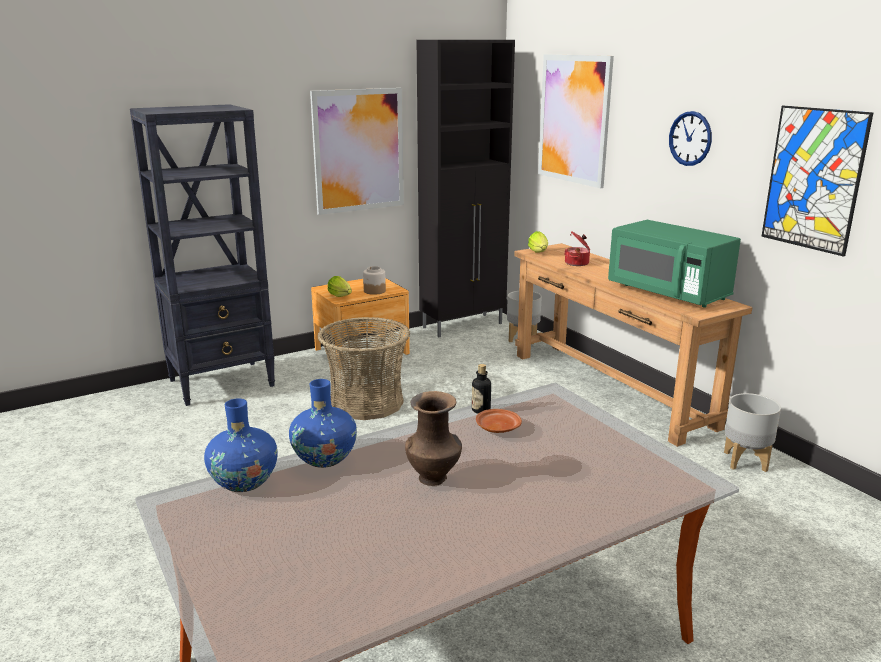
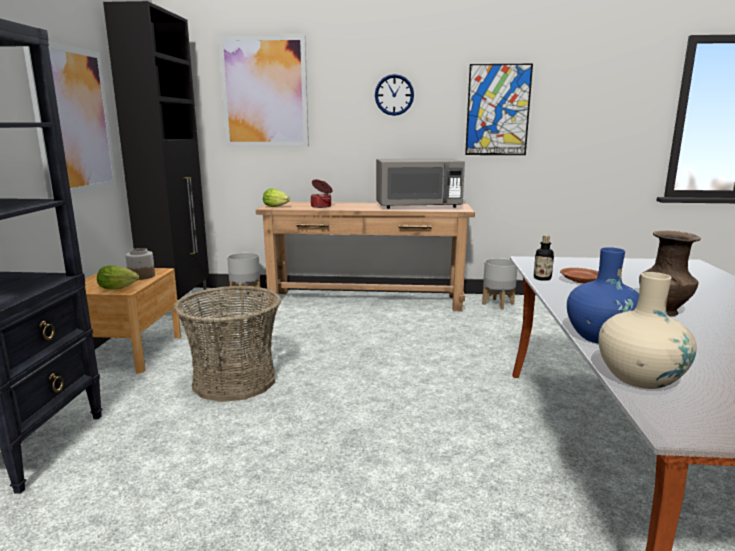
camera: 55 degrees left, 5 degrees down
blue vase [204,398,278,492] -> beige vase [599,272,697,389]
green microwave [608,220,741,308] -> grey microwave [376,158,465,209]

